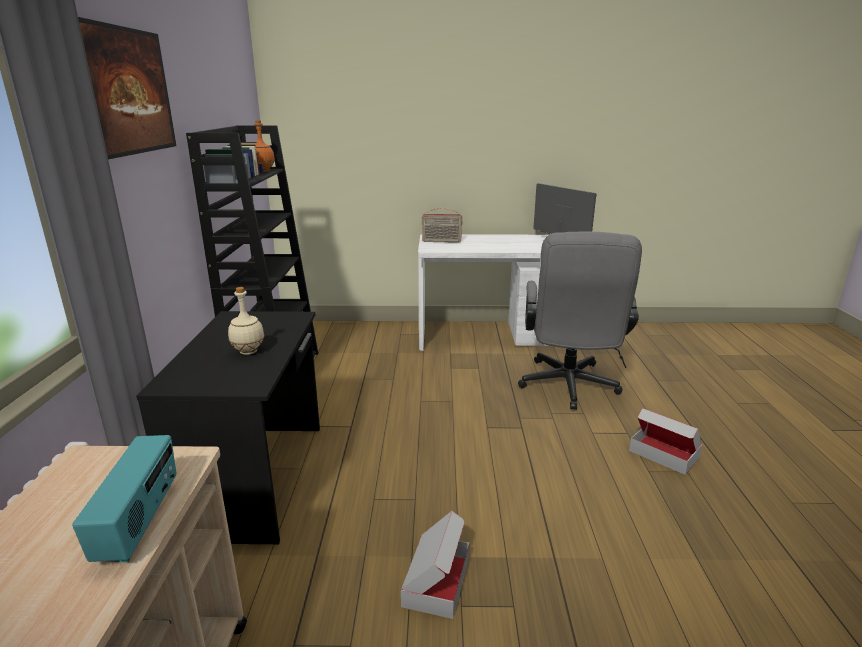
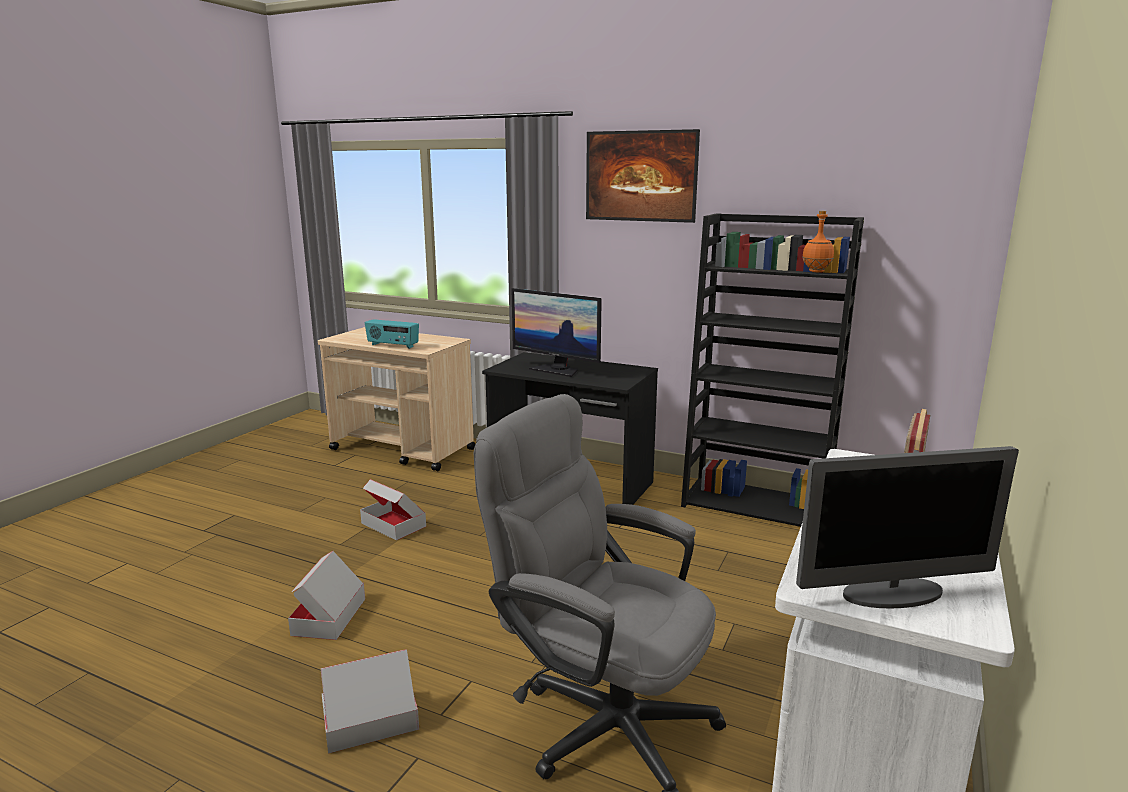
camera: 115 degrees right, 5 degrees down
beige bottle [228,287,264,355] -> monitor [511,288,602,377]
none -> cardboard box [288,551,365,640]

